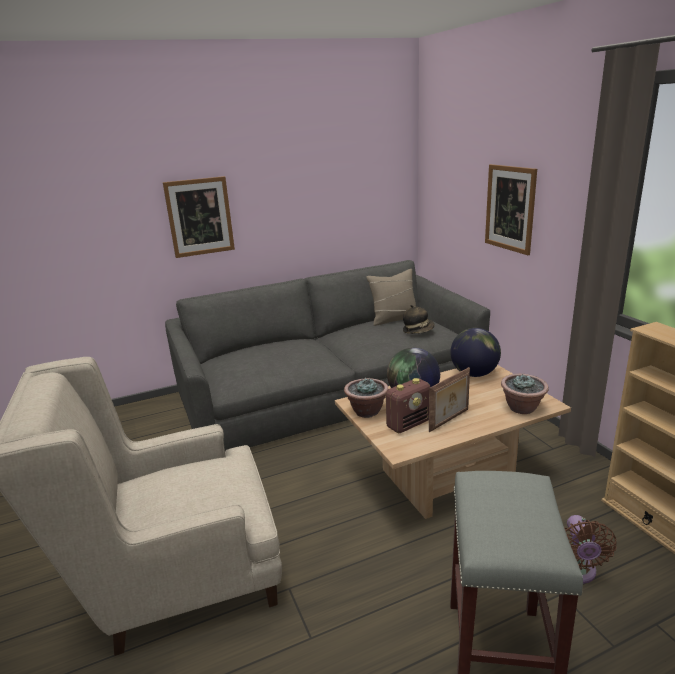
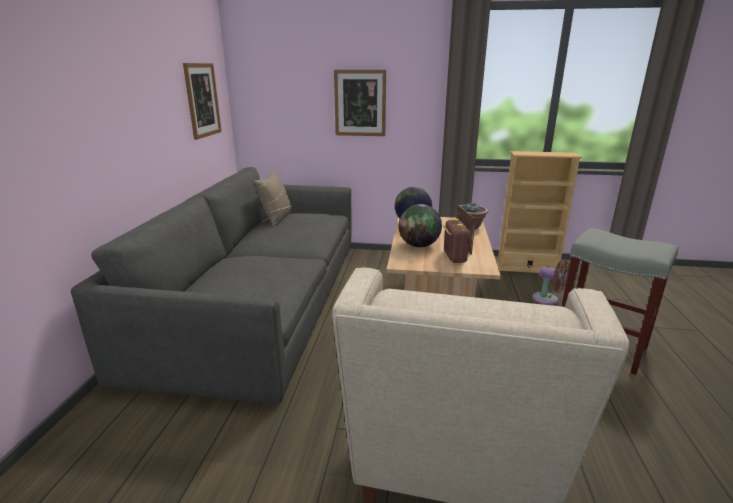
camera: 60 degrees left, 0 degrees up
picture [163,176,235,258] -> picture moved to [183,63,222,140]
potted plant [344,378,388,418] -> none
hat [403,305,435,334] -> none

